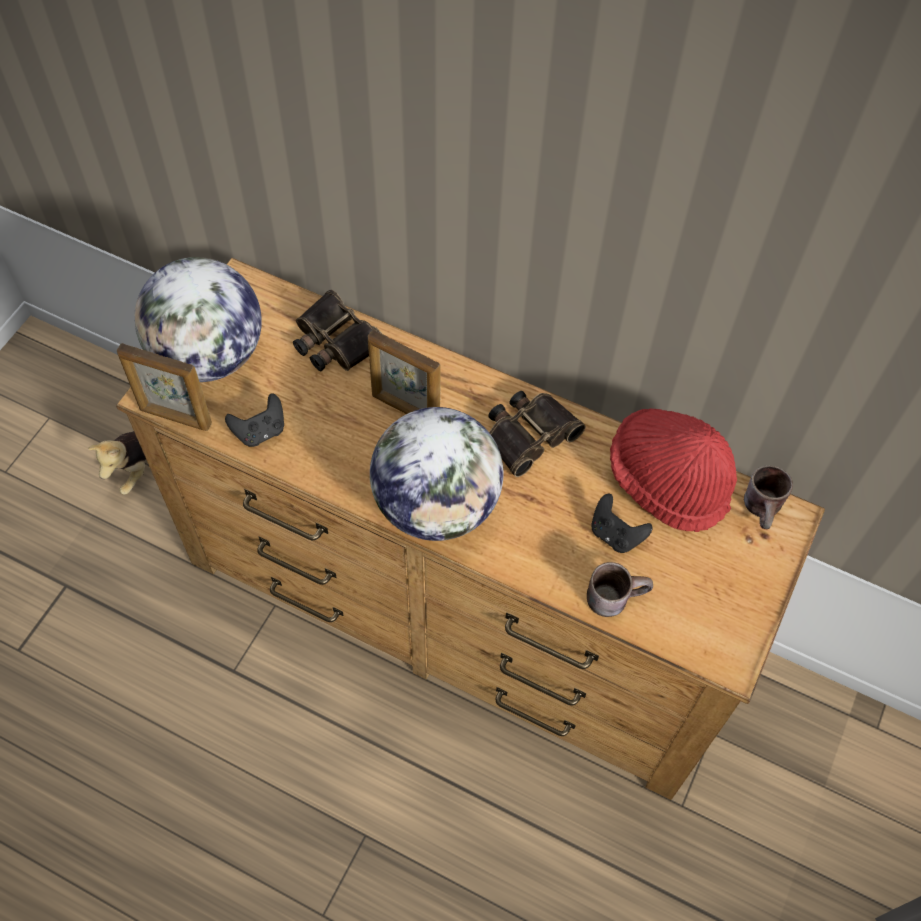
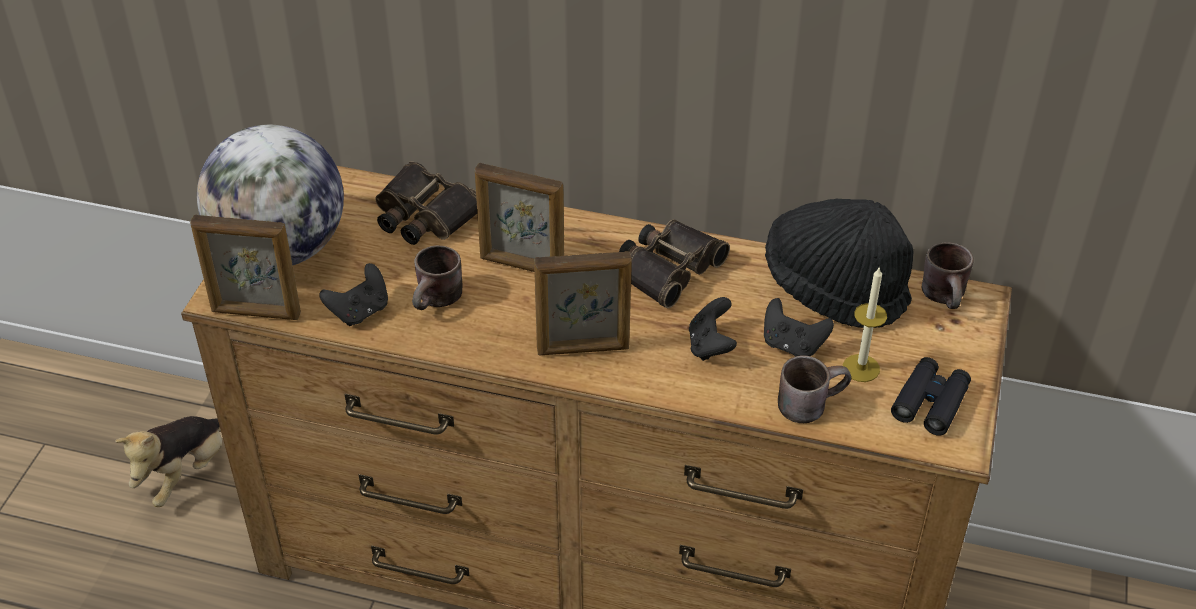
camera: 10 degrees left, 15 degrees down
globe [370,407,503,541] -> picture frame [534,251,632,355]
red hat [610,409,737,532] -> black hat [765,199,914,328]
none -> brown mug [412,246,462,310]
none -> black game controller [689,297,737,361]
none -> candle [843,268,887,382]
none -> black binoculars [891,357,971,436]

